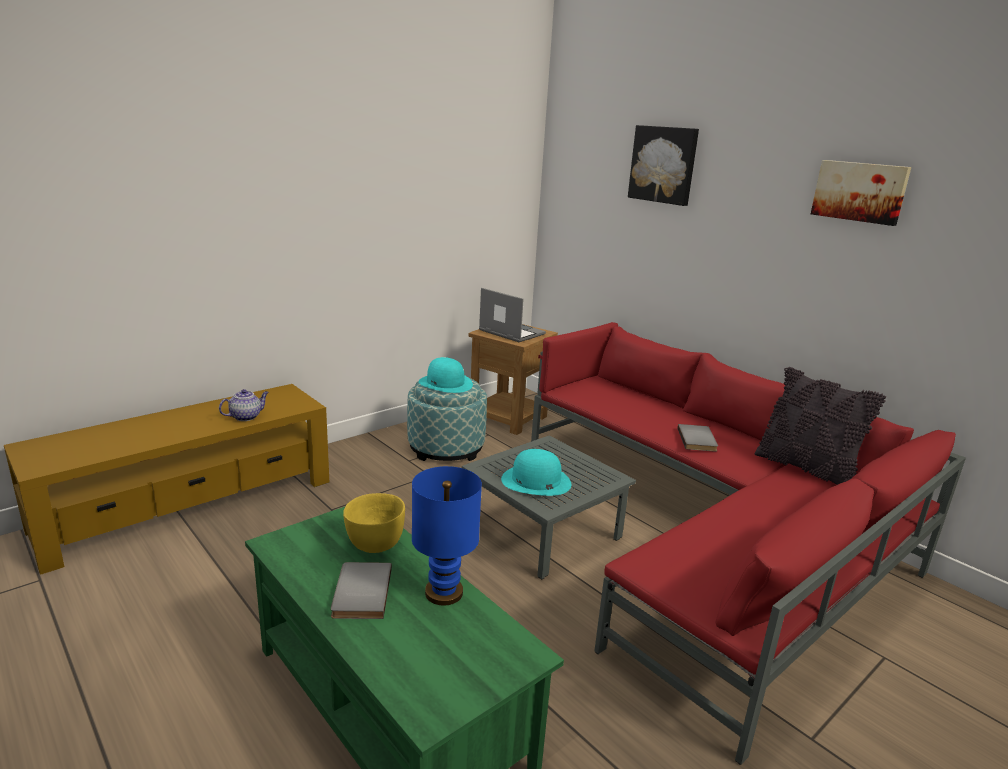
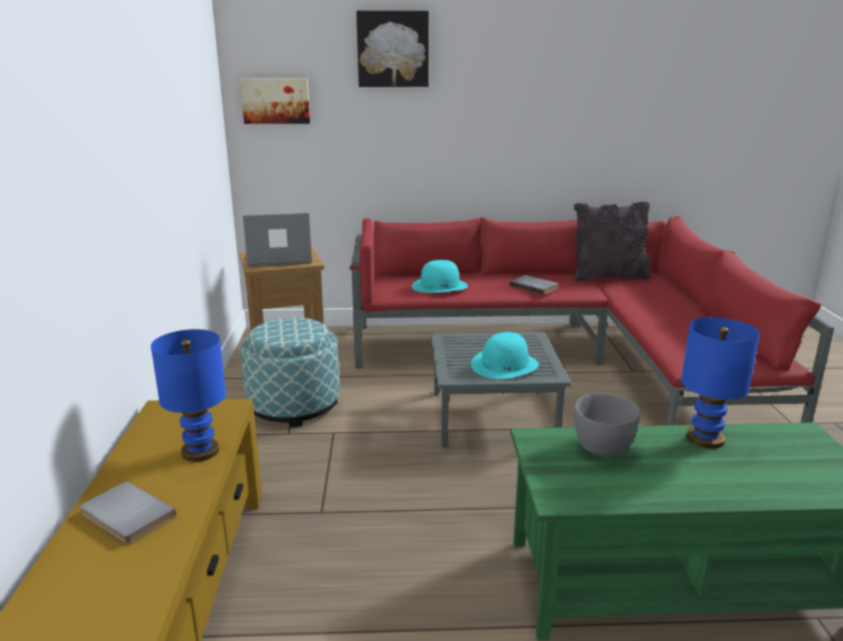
camera: 50 degrees left, 0 degrees up
teapot [219,389,269,421] -> blue table lamp [151,329,226,462]
grey book [331,562,392,619] -> grey book moved to [79,481,176,545]
yellow bowl [343,493,405,553] -> grey bowl [574,393,640,455]
turquoise hat [418,357,473,393] -> turquoise hat moved to [412,260,468,293]
picture [811,160,911,226] -> picture moved to [240,79,310,124]

